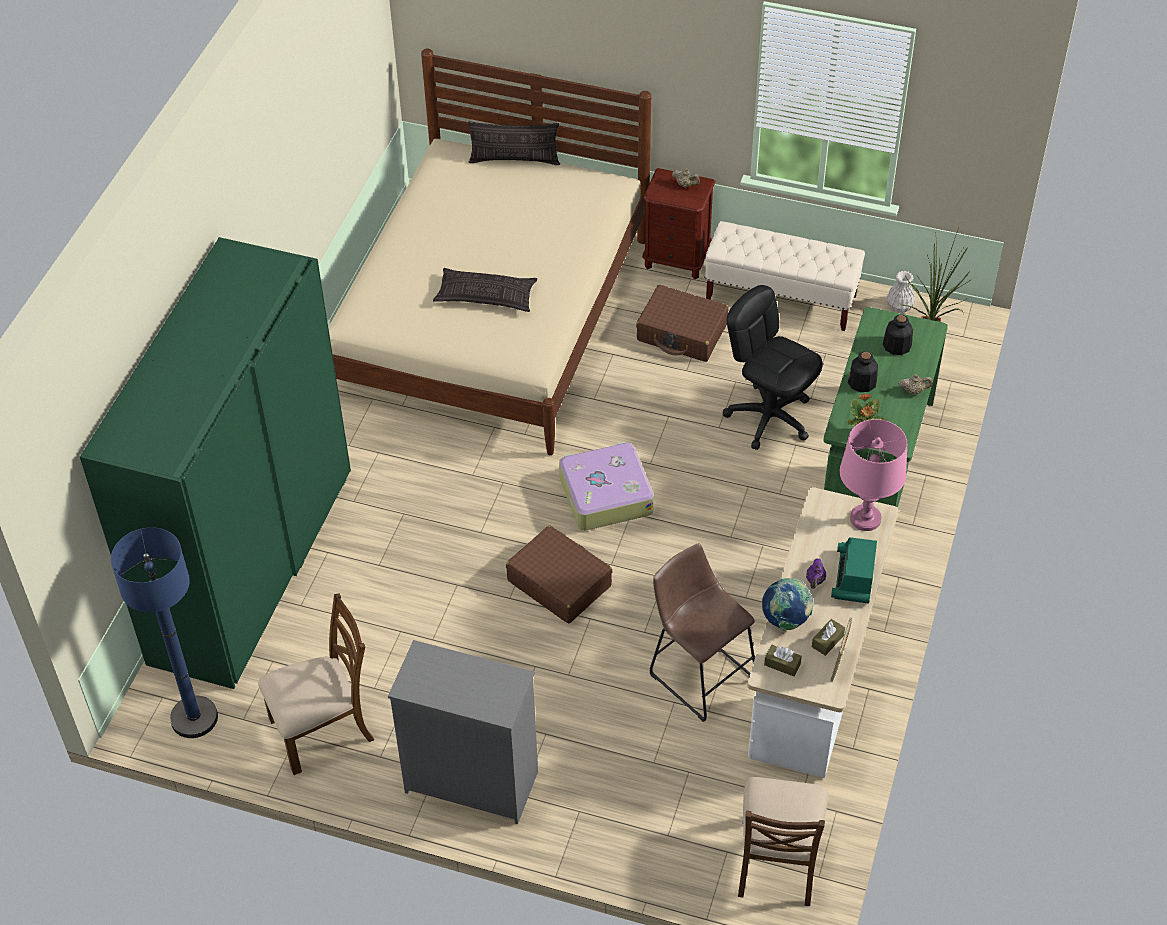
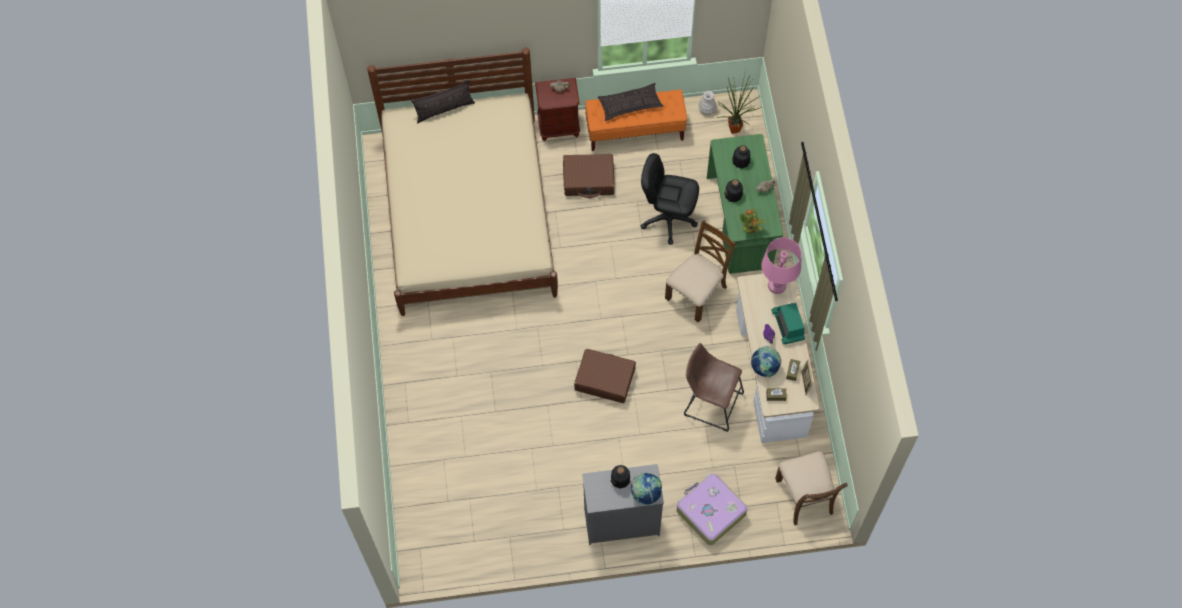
camera: 25 degrees left, 15 degrees up
green wardrobe [80,237,351,689] -> none
blue floor lamp [111,527,218,738] -> none
brown chair [258,593,374,775] -> brown chair moved to [665,220,736,323]
pillow [433,268,537,312] -> pillow moved to [598,83,664,121]
suitcase [559,442,654,531] -> suitcase moved to [677,473,748,545]
beige bench [704,221,865,331] -> orange bench [585,90,687,151]
none -> bottle [611,465,630,489]
none -> globe [631,473,662,505]

